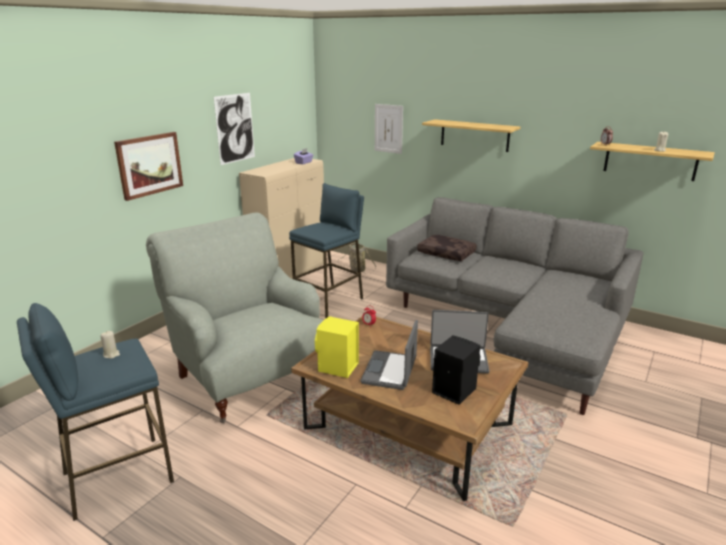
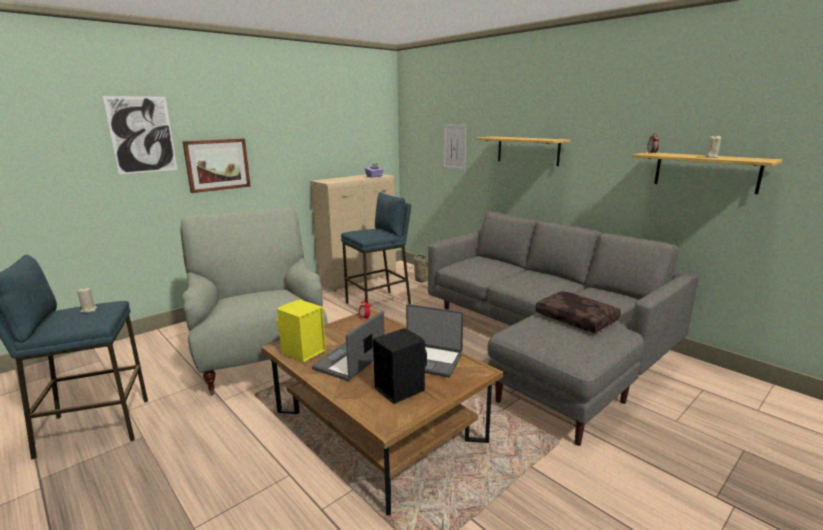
camera: 15 degrees right, 5 degrees down
picture [214,93,255,165] -> picture moved to [103,96,177,174]
brown pillow [417,235,477,261] -> brown pillow moved to [535,291,621,333]

